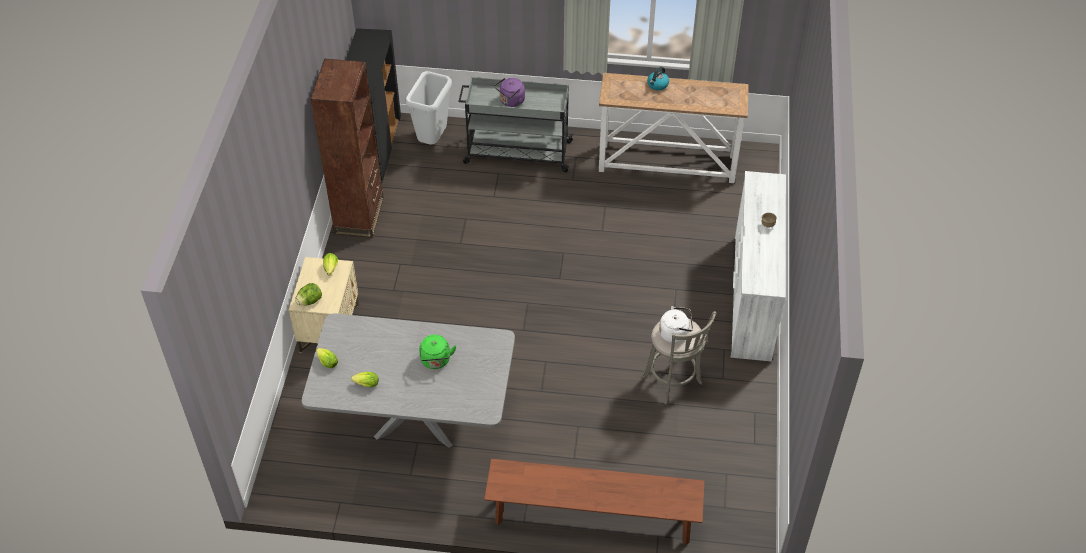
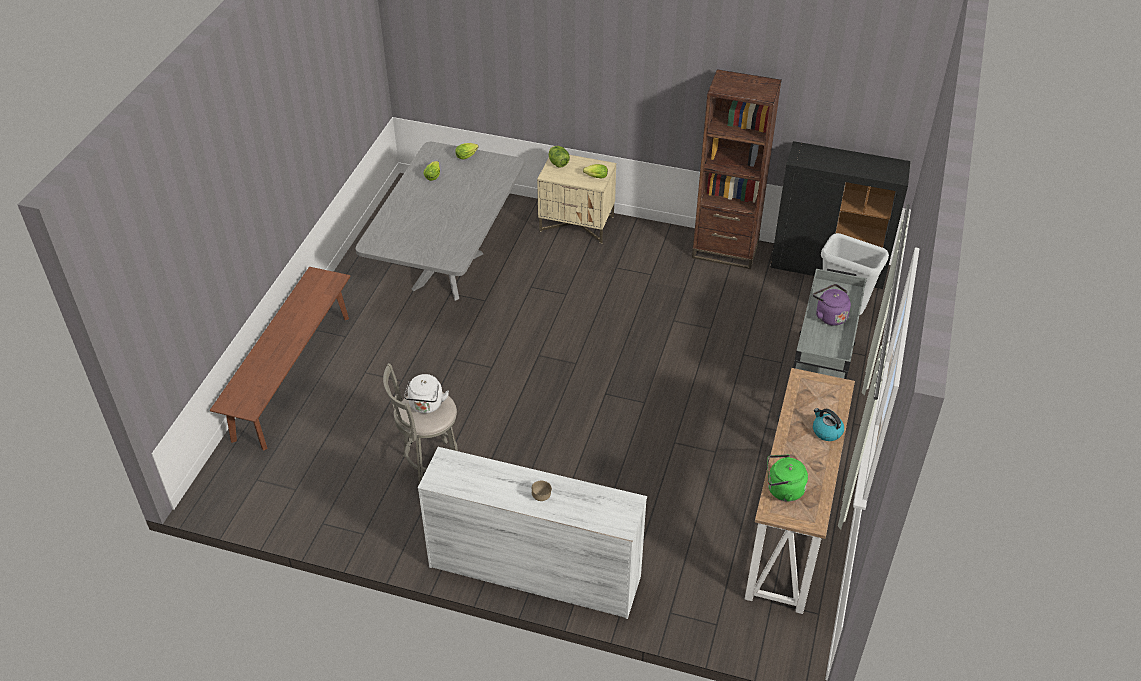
camera: 100 degrees right, 5 degrees down
green kettle [419,334,456,369] -> green kettle moved to [767,454,808,502]

